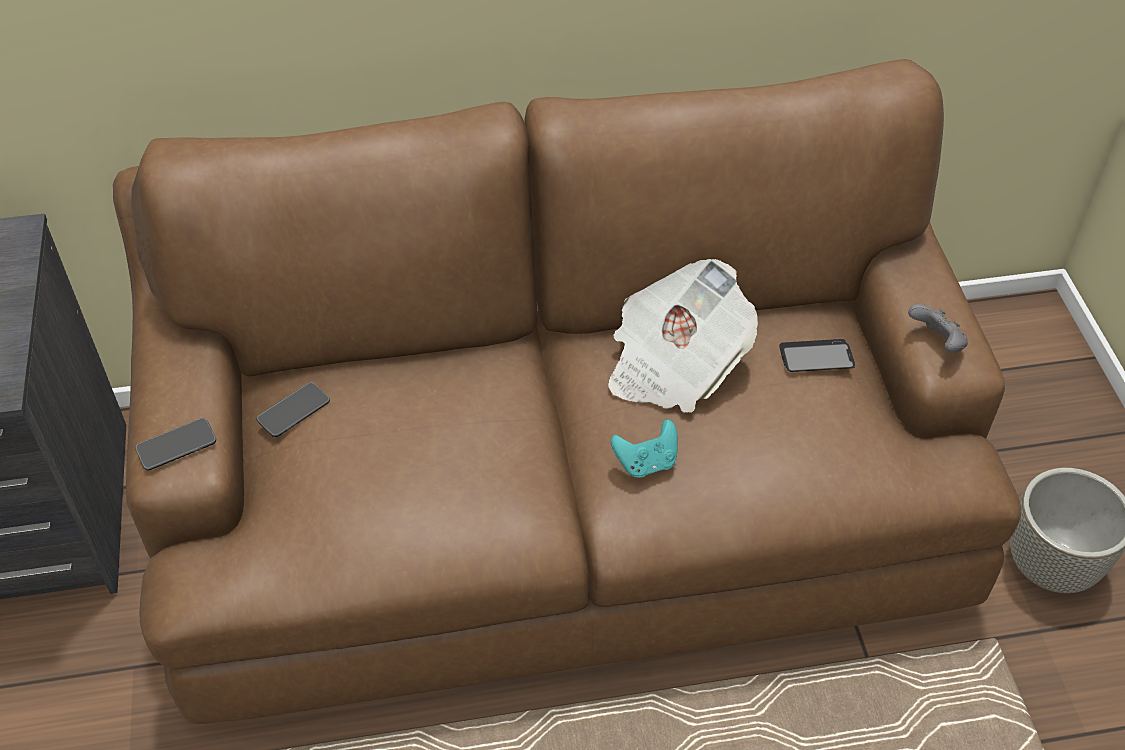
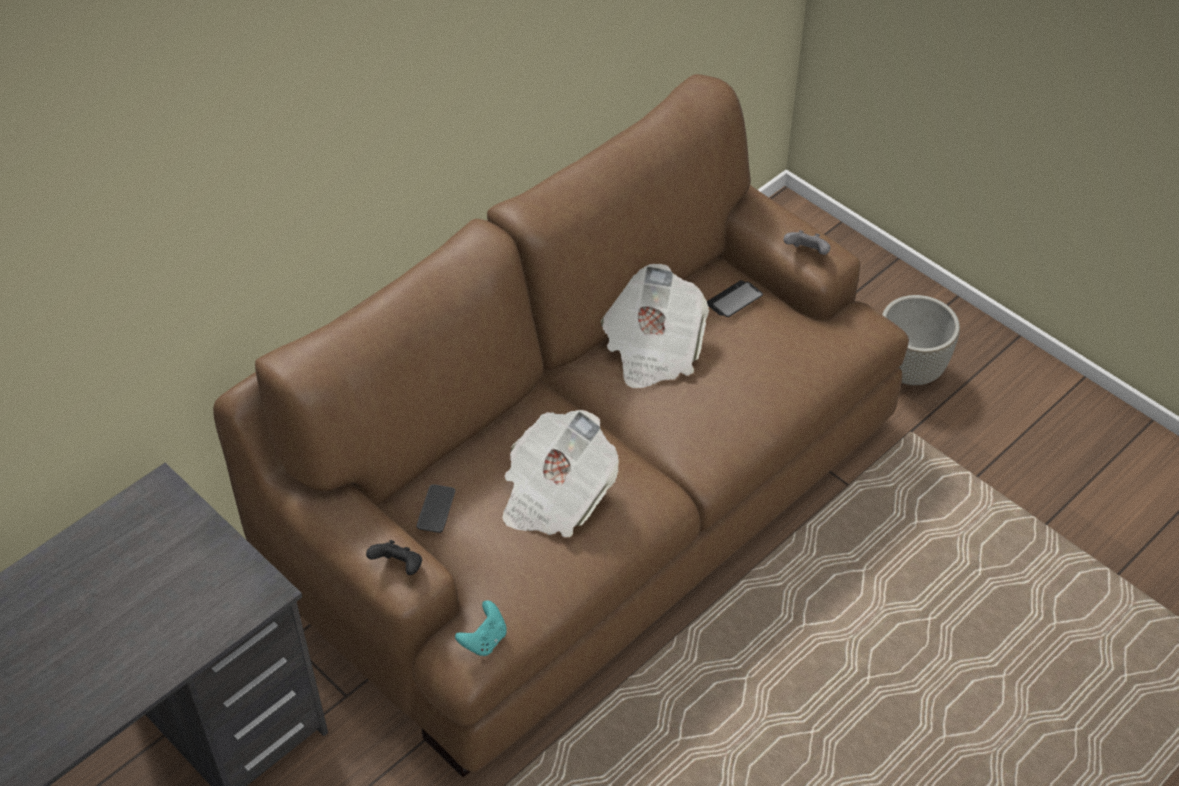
camera: 35 degrees left, 0 degrees up
phone [135,418,216,470] -> black game controller [366,540,422,575]
turquoise game controller [611,419,678,477] -> turquoise game controller moved to [455,600,507,656]
none -> newspaper [502,410,619,538]

